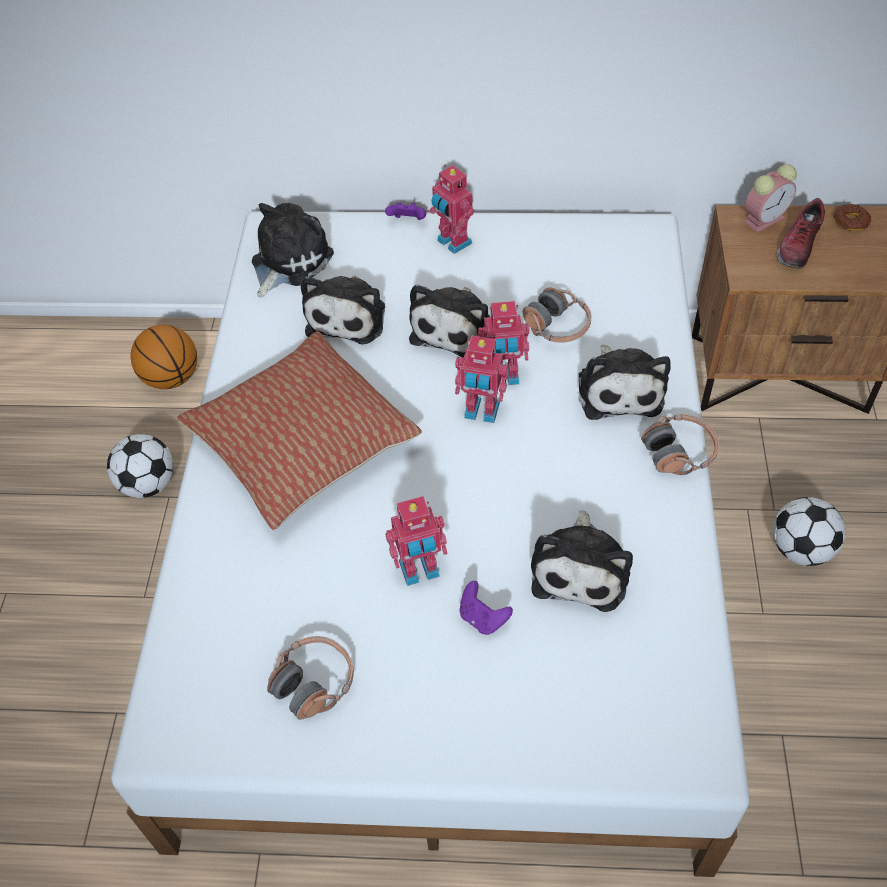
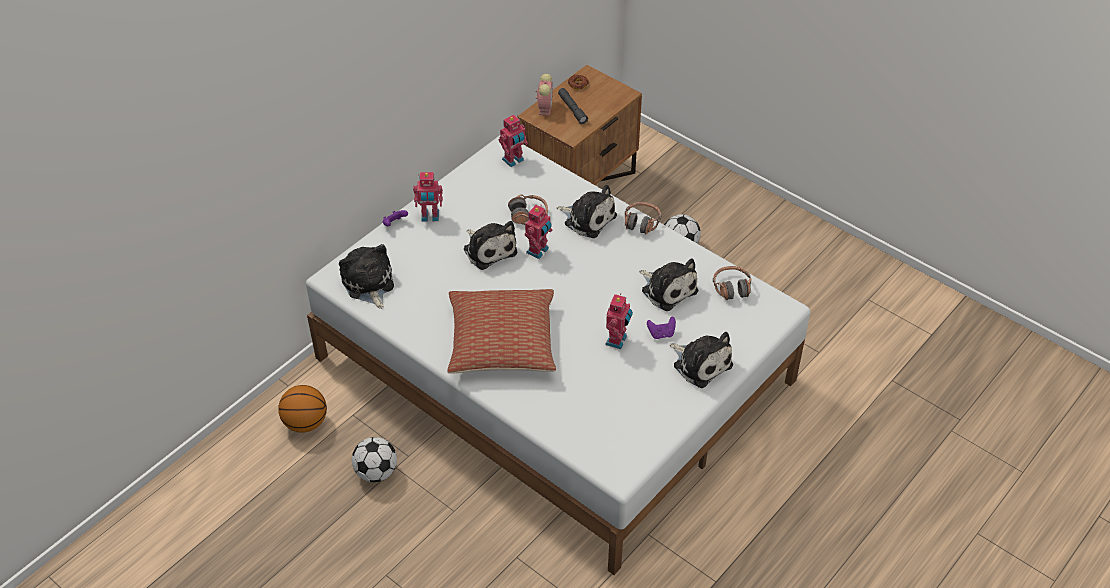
camera: 55 degrees left, 5 degrees down
headphones [267,636,354,720] -> headphones moved to [713,266,752,300]
plush toy [301,275,385,344] -> plush toy moved to [670,332,733,388]
toy robot [455,336,509,423] -> toy robot moved to [499,115,528,167]
shoe [776,198,825,269] -> grey flashlight [558,88,588,124]

